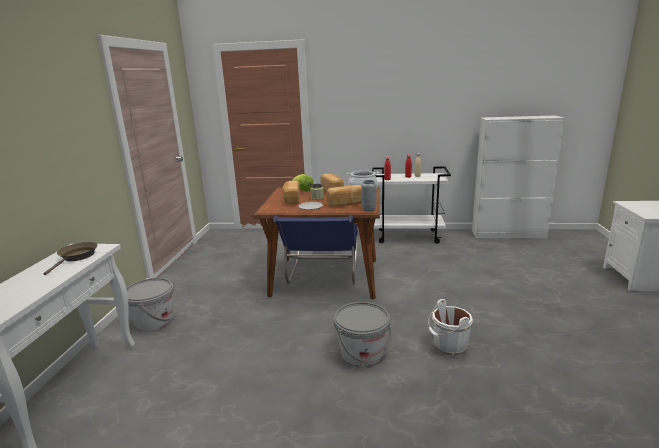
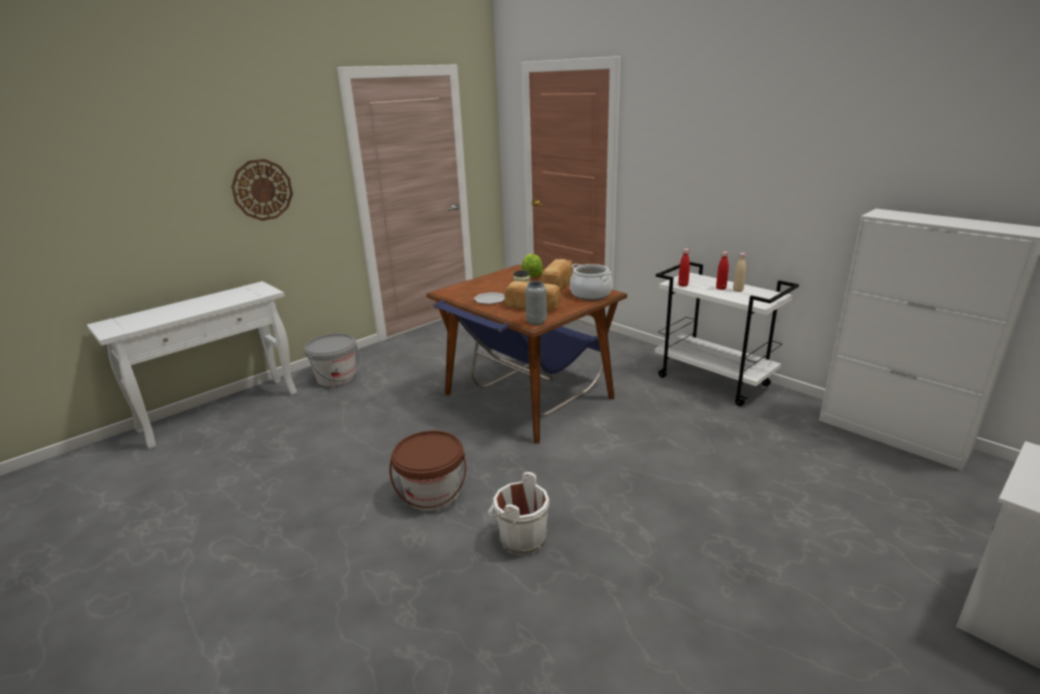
camera: 40 degrees right, 5 degrees up
brown frying pan [43,242,98,275] -> none
bread [283,180,300,204] -> none
grey bucket [334,302,392,366] -> brown bucket [389,431,466,511]
none -> wall clock [231,159,293,221]

